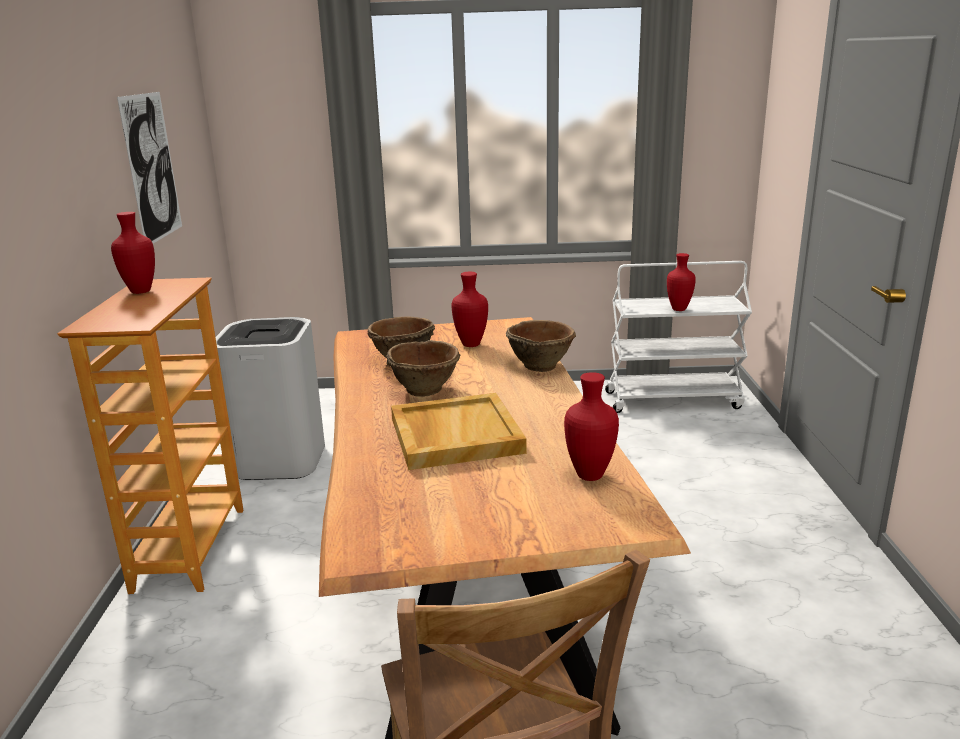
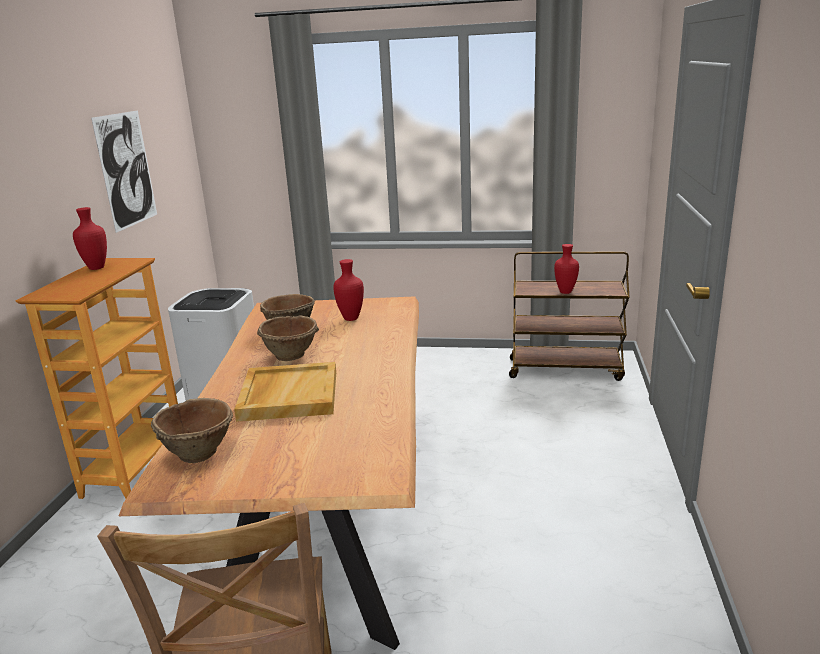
camera: 10 degrees right, 0 degrees up
brown bowl [506,320,576,372] -> brown bowl moved to [151,398,233,463]
red vase [564,372,619,481] -> none
white cart [605,261,752,413] -> brown cart [509,251,629,381]

